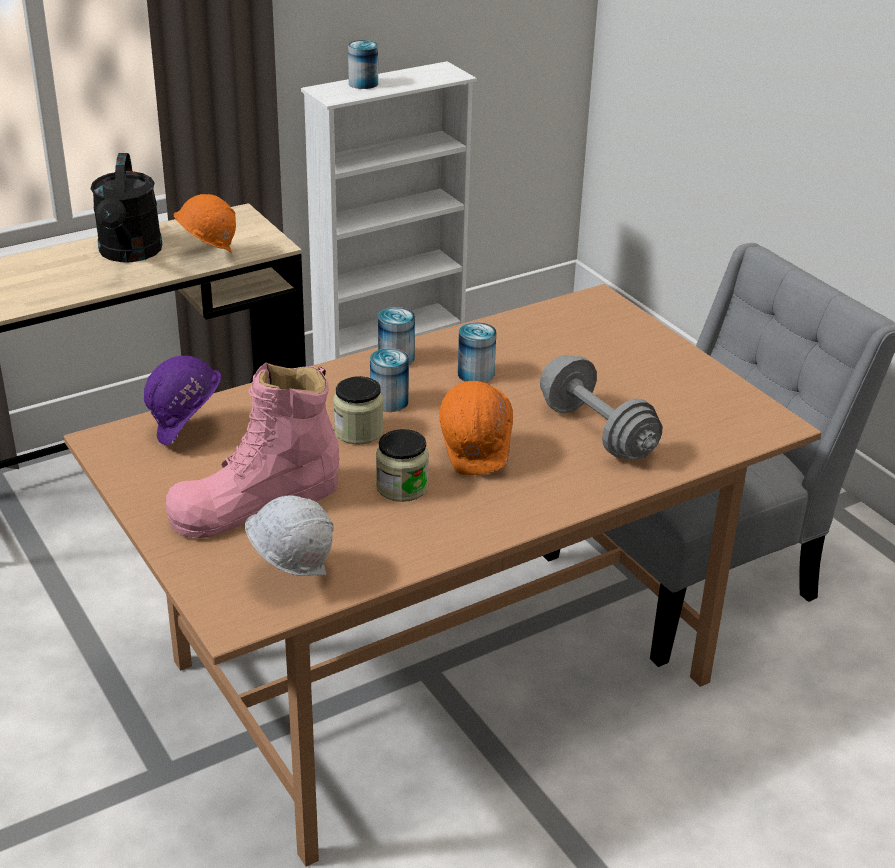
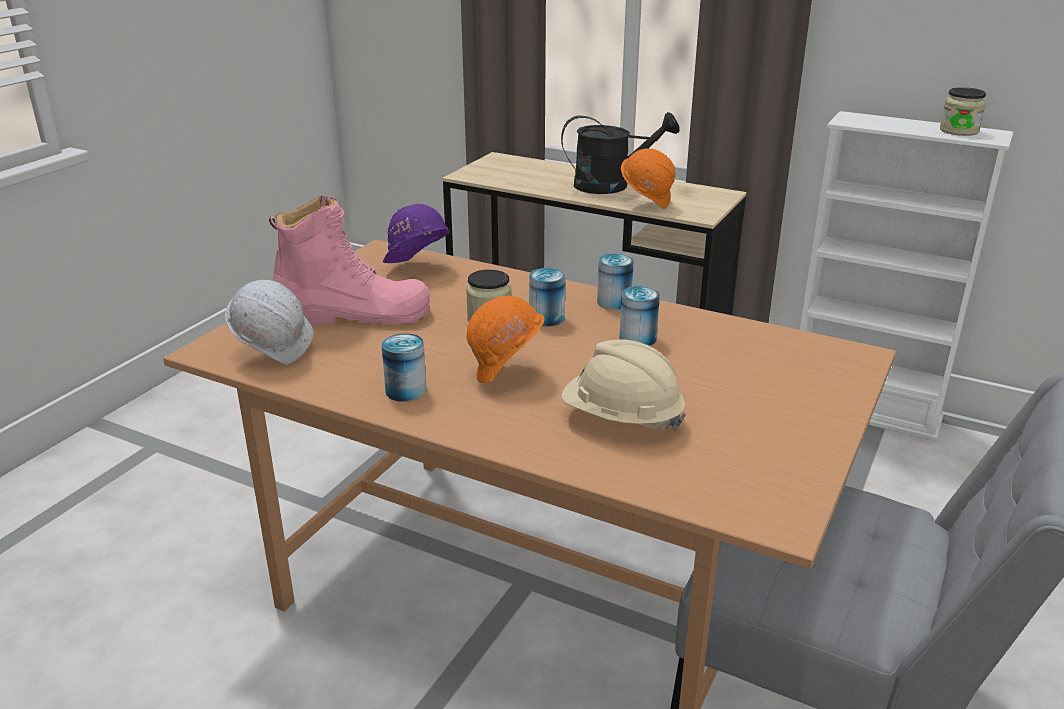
camera: 60 degrees right, 5 degrees down
black watering can [91,153,162,262] -> black watering can turned 150 degrees counterclockwise [561,112,680,194]
pink boot [166,363,339,538] -> pink boot turned 150 degrees clockwise [269,196,430,325]
can [348,40,378,89] -> can moved to [381,333,427,402]
jar [376,429,429,502] -> jar moved to [940,87,986,136]
grey dumbbell [540,355,662,460] -> beige hard hat [562,340,686,431]

